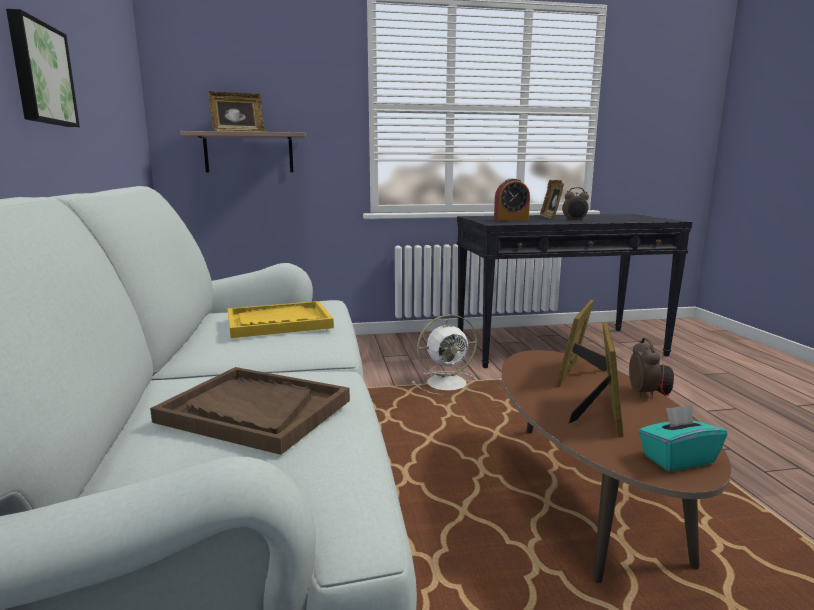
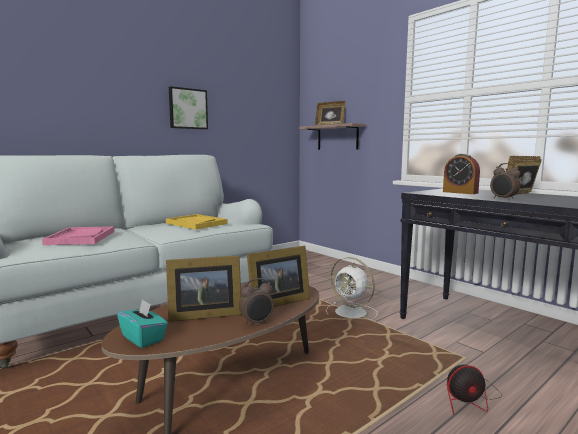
camera: 60 degrees right, 5 degrees down
brown tray [150,367,350,455] -> pink tray [42,226,115,245]
picture frame [556,300,607,387] -> picture frame turned 150 degrees clockwise [247,246,310,307]

